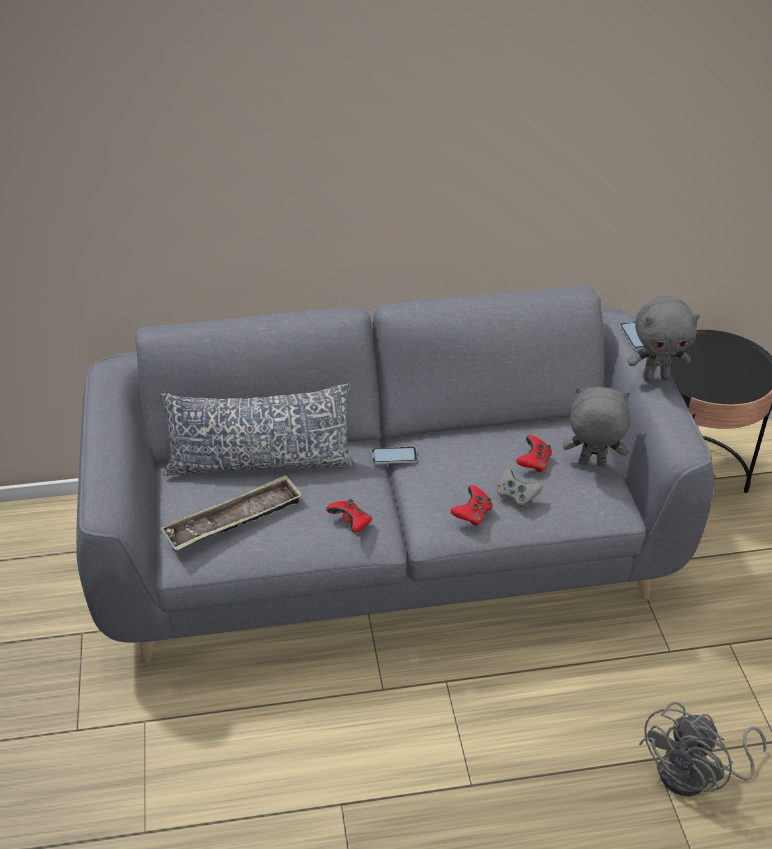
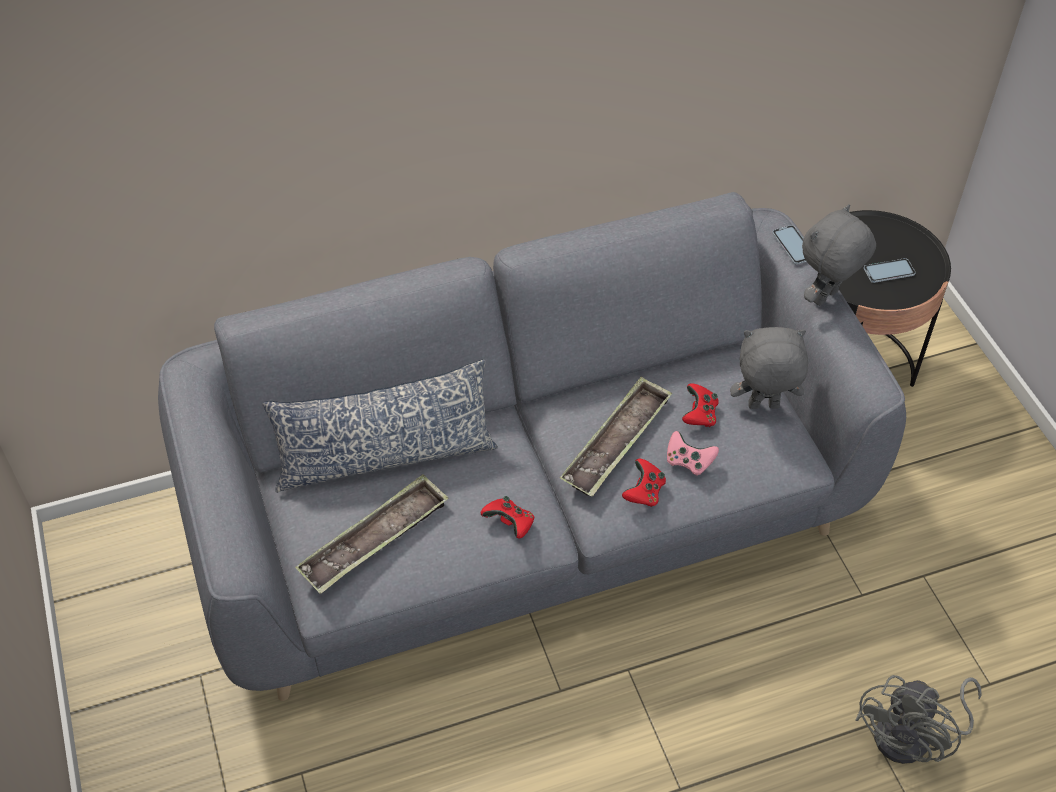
camera: 10 degrees left, 10 degrees up
phone [372,447,417,464] -> phone moved to [863,258,916,283]
grey game controller [497,468,543,507] -> pink game controller [667,431,719,476]
grey plush toy [627,296,700,381] -> grey plush toy turned 150 degrees clockwise [802,204,876,306]
none -> tray [560,377,672,497]

